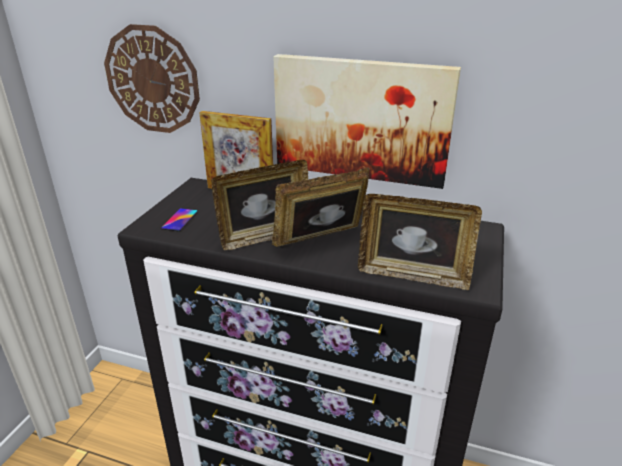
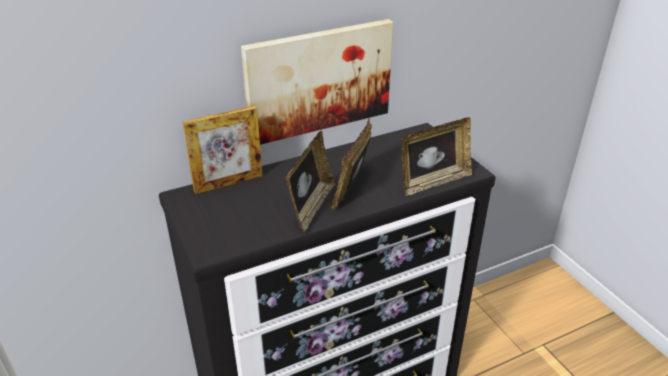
camera: 45 degrees left, 5 degrees up
wall clock [104,24,200,133] -> none
phone [161,208,198,231] -> none

